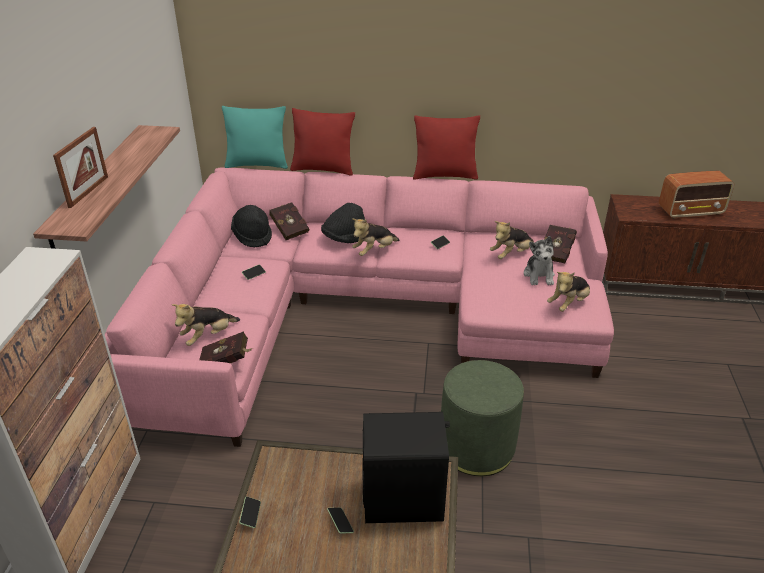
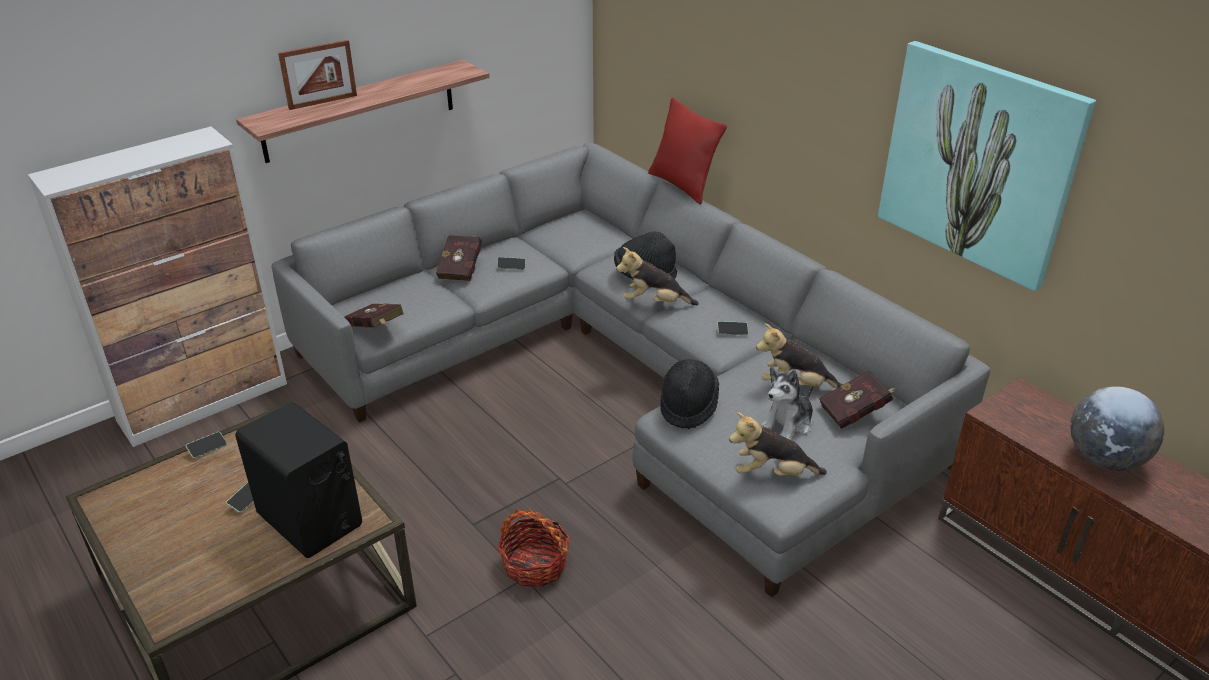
camera: 45 degrees right, 0 degrees up
pink sofa [105,167,614,447] -> grey sofa [271,143,991,597]
plush toy [172,304,240,346] -> none
turquoise pillow [222,106,288,169] -> none
black hat [231,205,272,248] -> black hat moved to [660,359,719,429]
red book [269,202,309,240] -> red book moved to [436,235,482,281]
red pillow [413,115,480,180] -> none
green ottoman [441,360,524,476] -> basket [498,509,570,588]
radio [659,171,734,219] -> globe [1070,386,1164,471]
none -> picture [878,41,1096,291]

